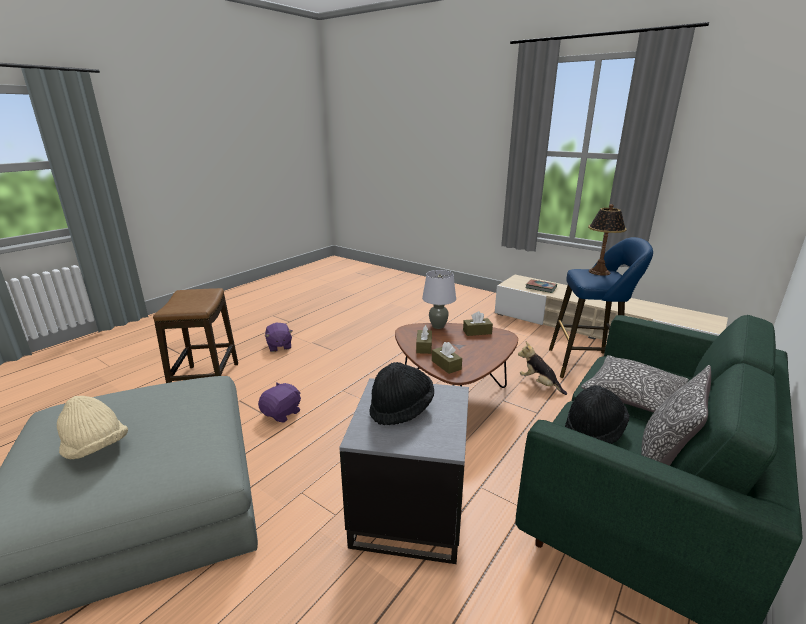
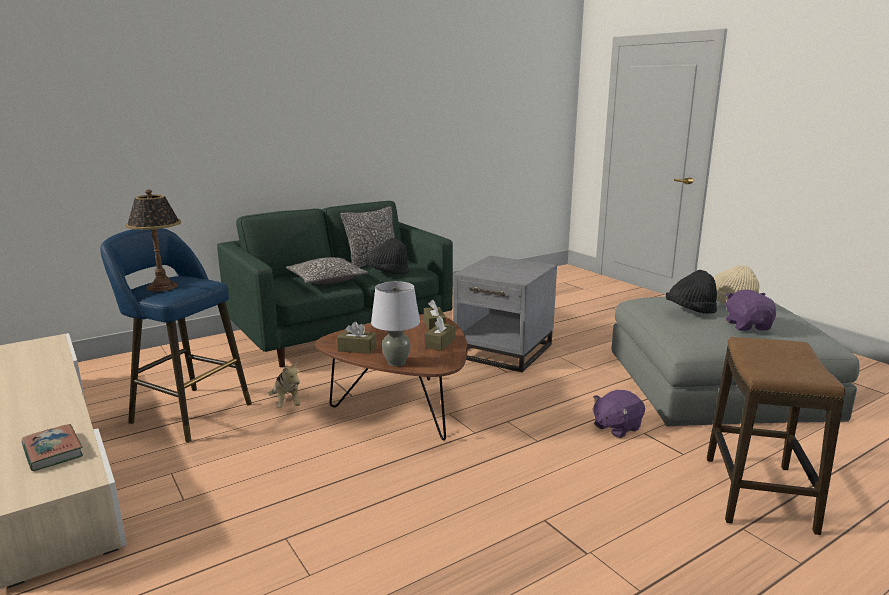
camera: 160 degrees left, 5 degrees down
purple plush toy [265,323,292,352] -> purple plush toy moved to [725,290,776,331]
black hat [370,362,434,425] -> black hat moved to [666,270,717,314]

